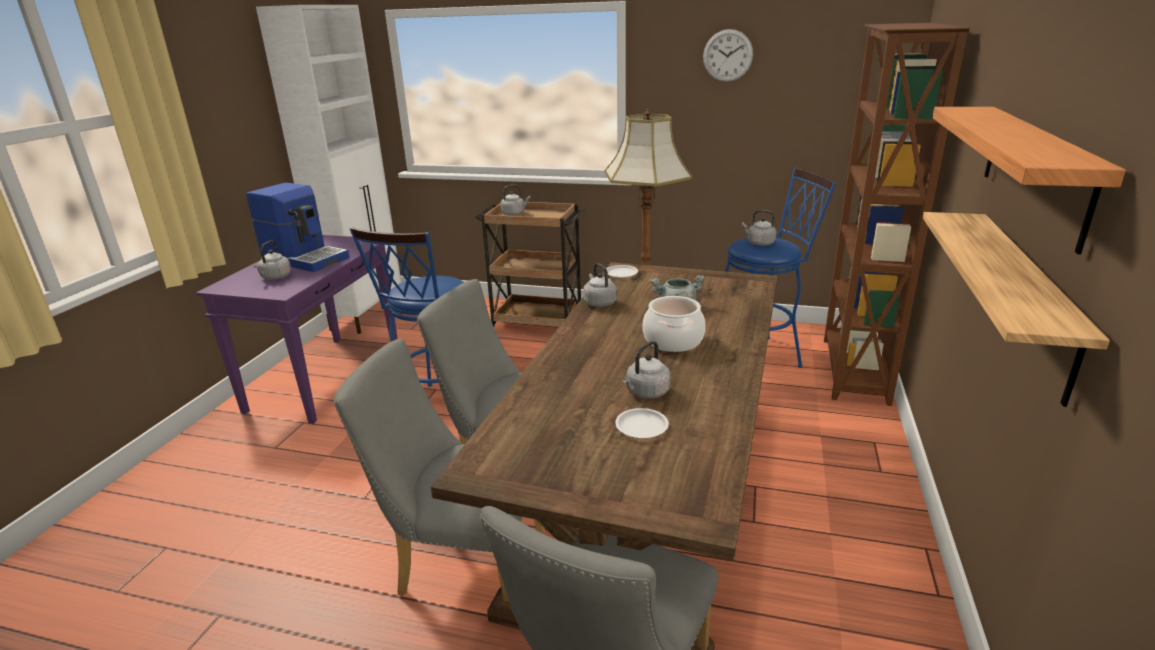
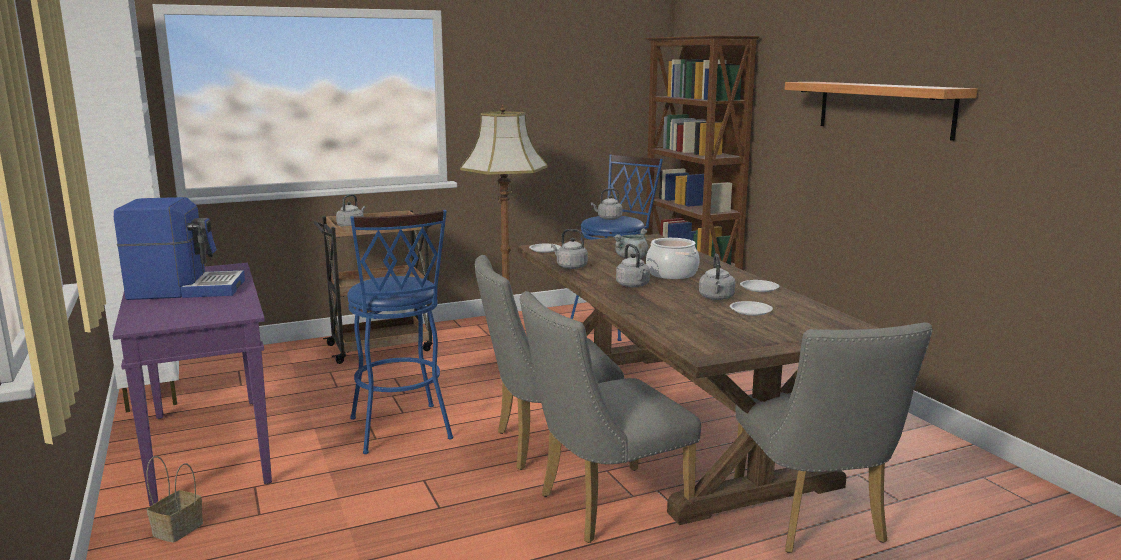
camera: 40 degrees left, 10 degrees down
grey kettle [254,240,291,280] -> grey kettle moved to [616,244,650,287]
wall clock [703,29,753,82] -> none
shelf [923,212,1110,407] -> none
none -> basket [146,456,203,543]
none -> white plate [740,280,779,292]

